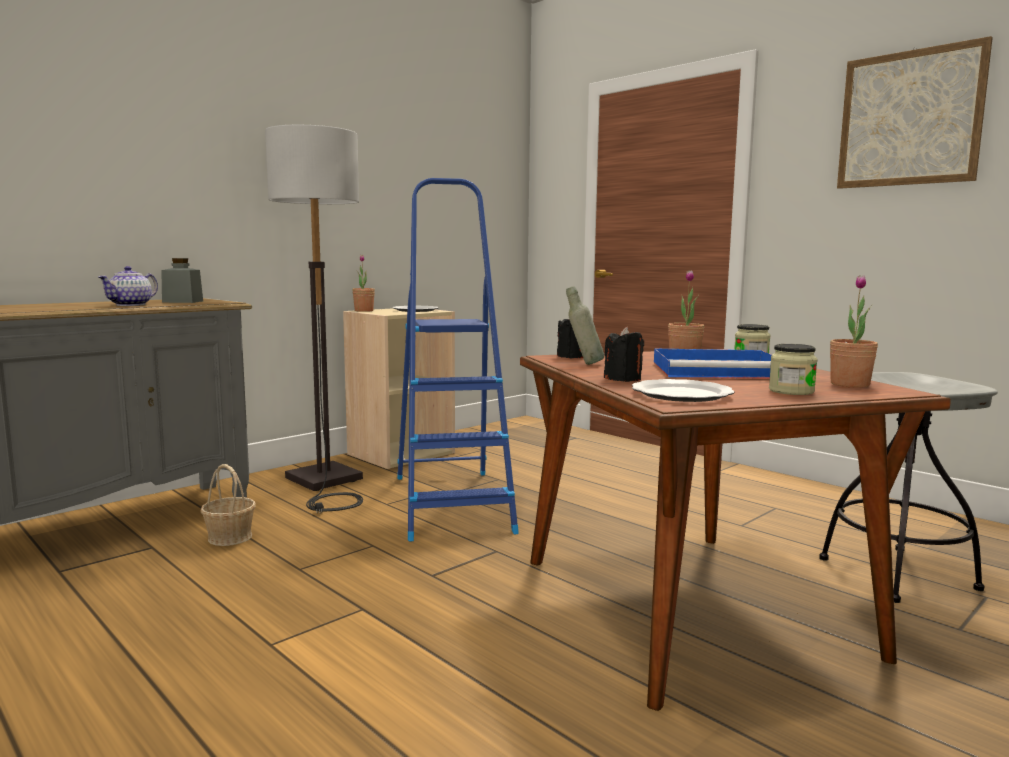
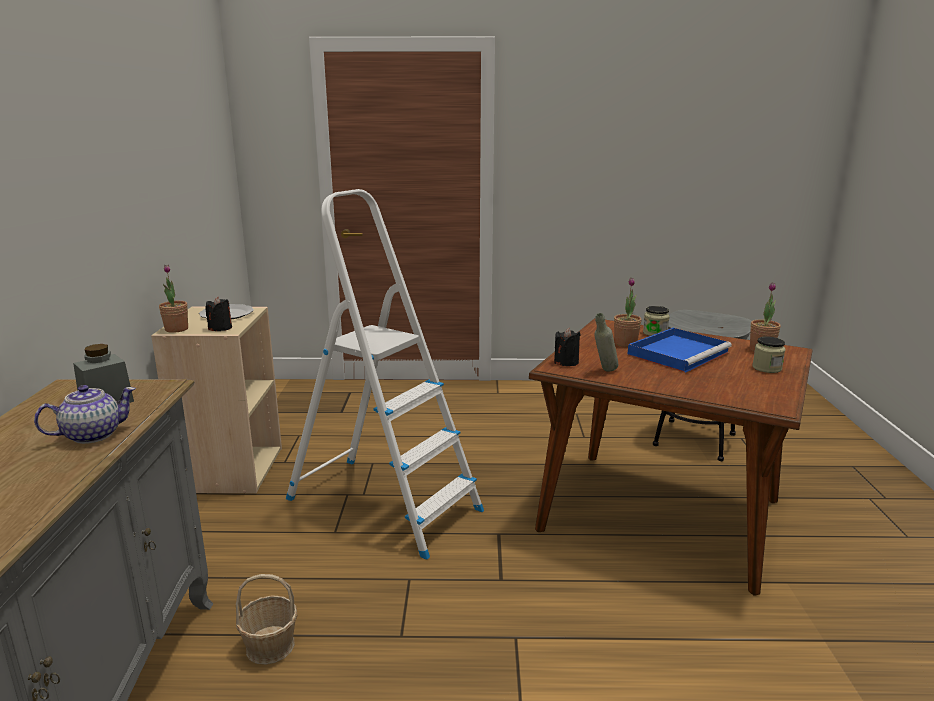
camera: 45 degrees left, 10 degrees up
teapot [98,266,158,306] -> teapot turned 105 degrees counterclockwise [34,385,136,444]
floor lamp [265,125,363,513] -> none
blue step ladder [397,178,519,541] -> white step ladder [286,189,484,559]
black candle [604,327,644,382] -> black candle moved to [205,297,232,331]
plate [632,379,735,402] -> none
picture [837,36,993,189] -> none

